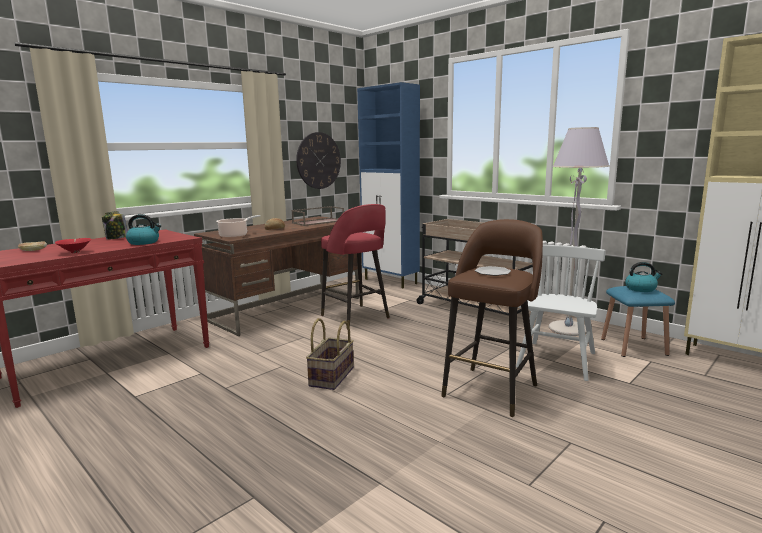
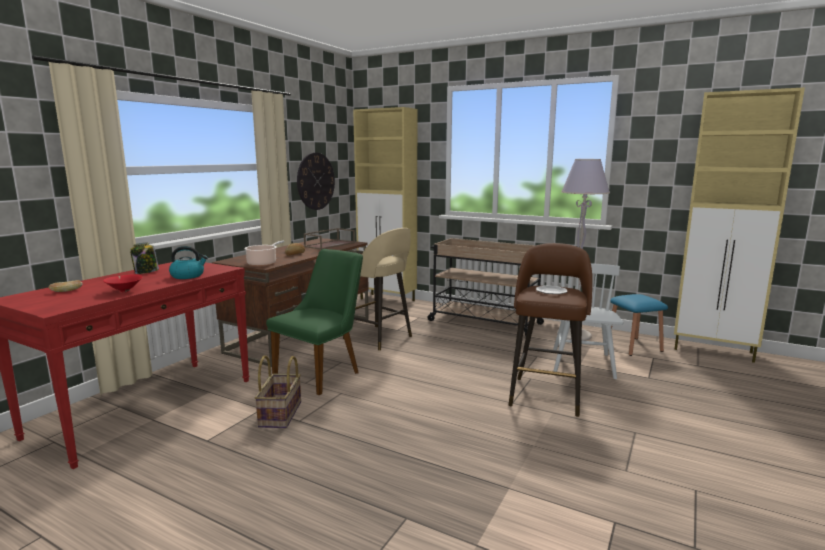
camera: 15 degrees left, 0 degrees up
basket [306,318,354,390] -> basket moved to [255,355,301,428]
red stool [321,204,390,327] -> beige stool [343,228,412,351]
blue cabinet [357,82,420,288] -> beige cabinet [353,107,417,301]
kettle [625,262,662,292] -> none
none -> green chair [266,249,363,395]

